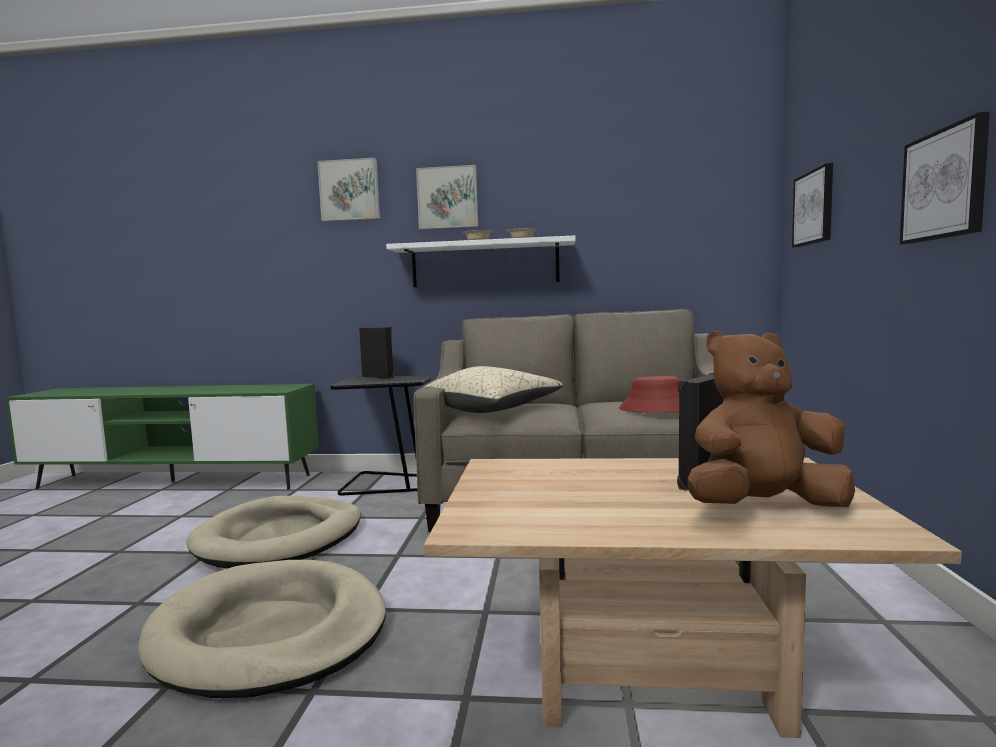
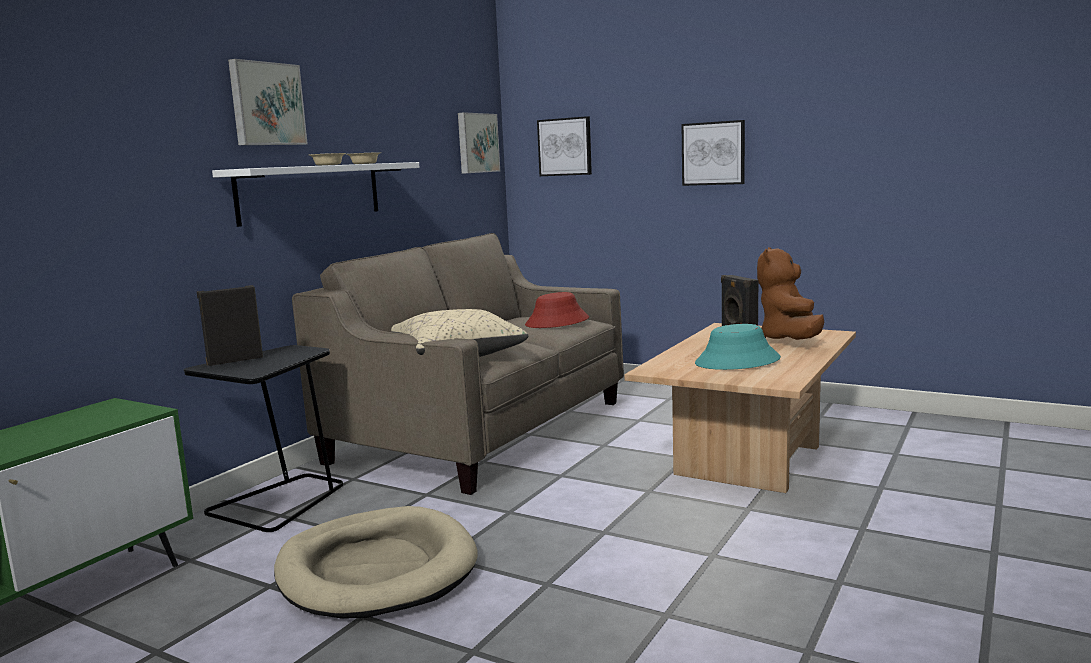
camera: 65 degrees left, 5 degrees up
beige dog bed [138,560,386,698] -> none
picture [317,158,380,222] -> picture moved to [458,112,500,174]
none -> turquoise hat [695,324,781,370]

